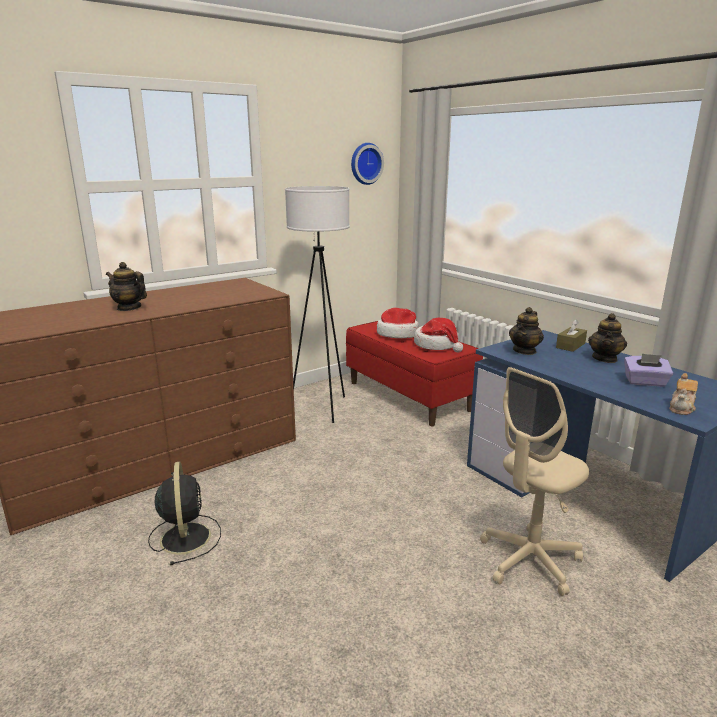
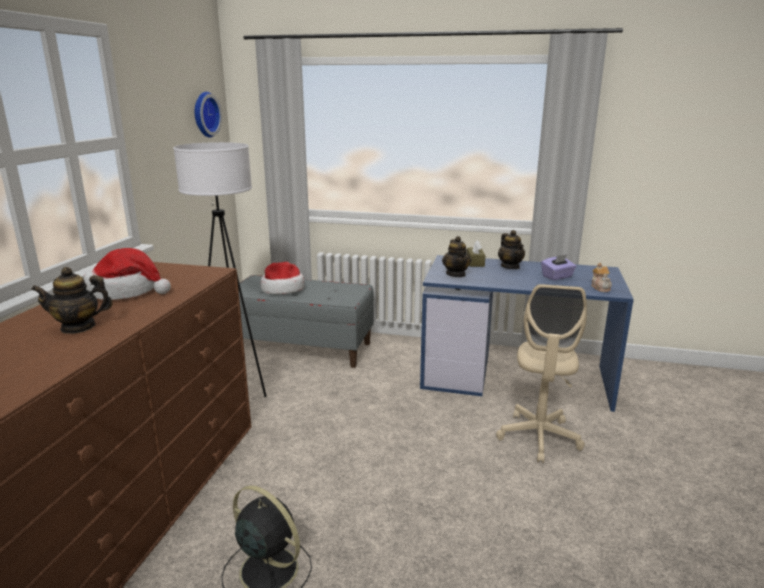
camera: 40 degrees left, 0 degrees up
red bench [346,321,483,426] -> grey bench [238,275,374,368]
hat [414,318,463,352] -> hat moved to [84,248,171,300]

